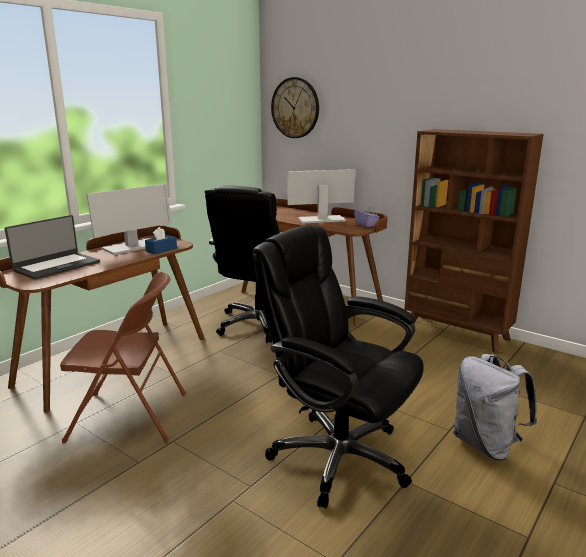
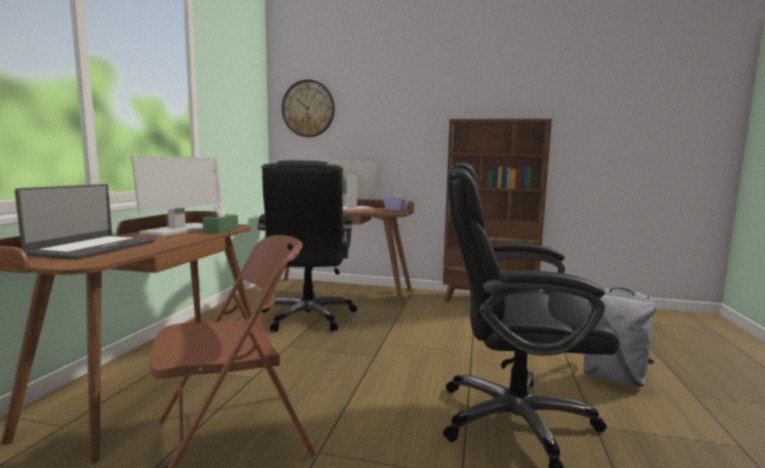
camera: 25 degrees left, 10 degrees down
blue tissue box [145,227,177,254] -> green tissue box [203,202,238,233]

